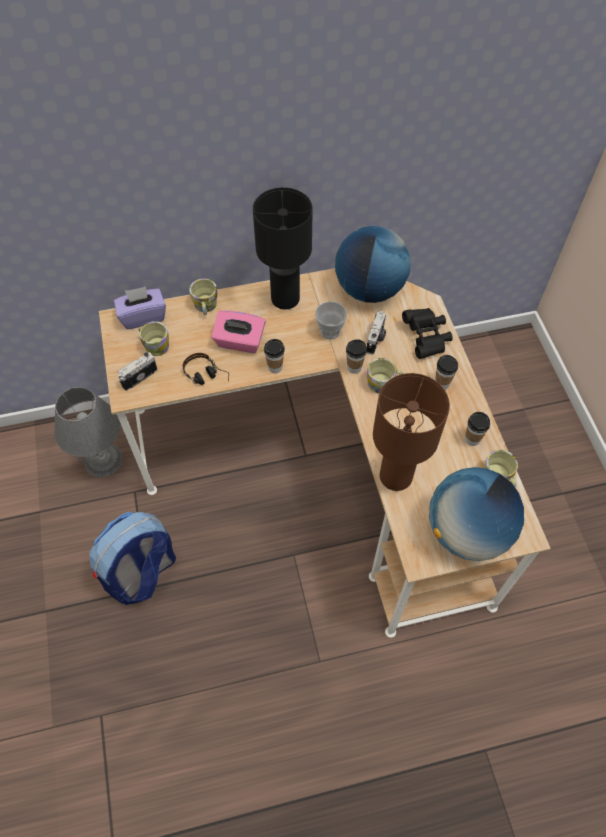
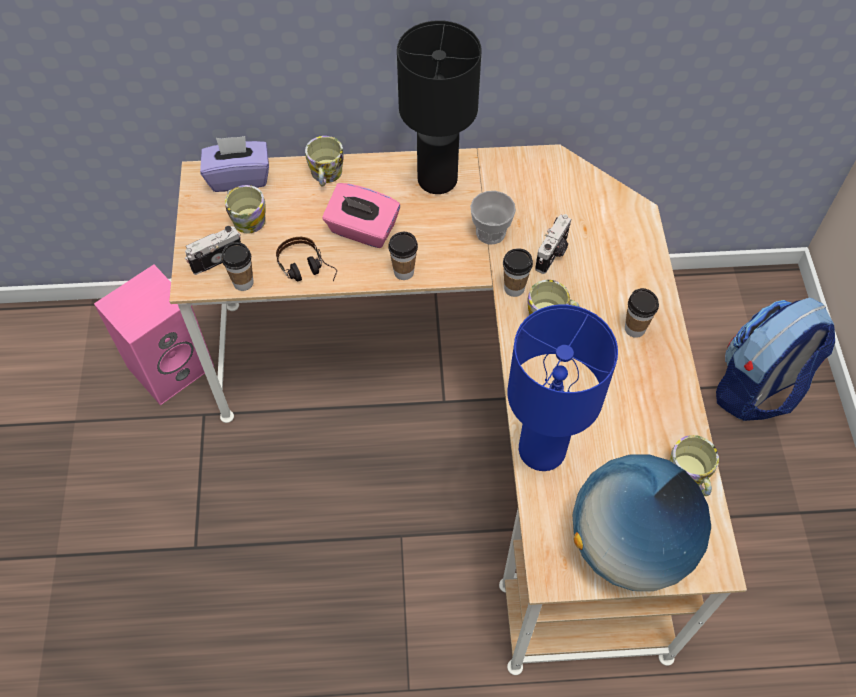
camera: 10 degrees right, 0 degrees up
grey table lamp [54,387,123,477] -> pink speaker [94,264,214,405]
backpack [90,512,176,605] -> backpack moved to [716,298,835,421]
globe [335,226,410,303] -> none
brown table lamp [373,373,450,491] -> blue table lamp [507,305,618,471]
black binoculars [402,308,453,359] -> none
cup [465,412,490,446] -> cup moved to [221,242,254,291]

